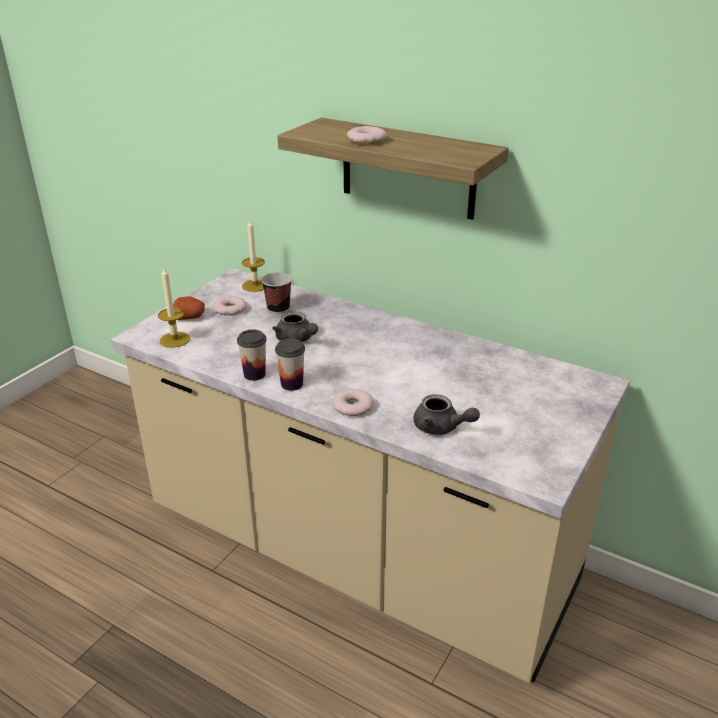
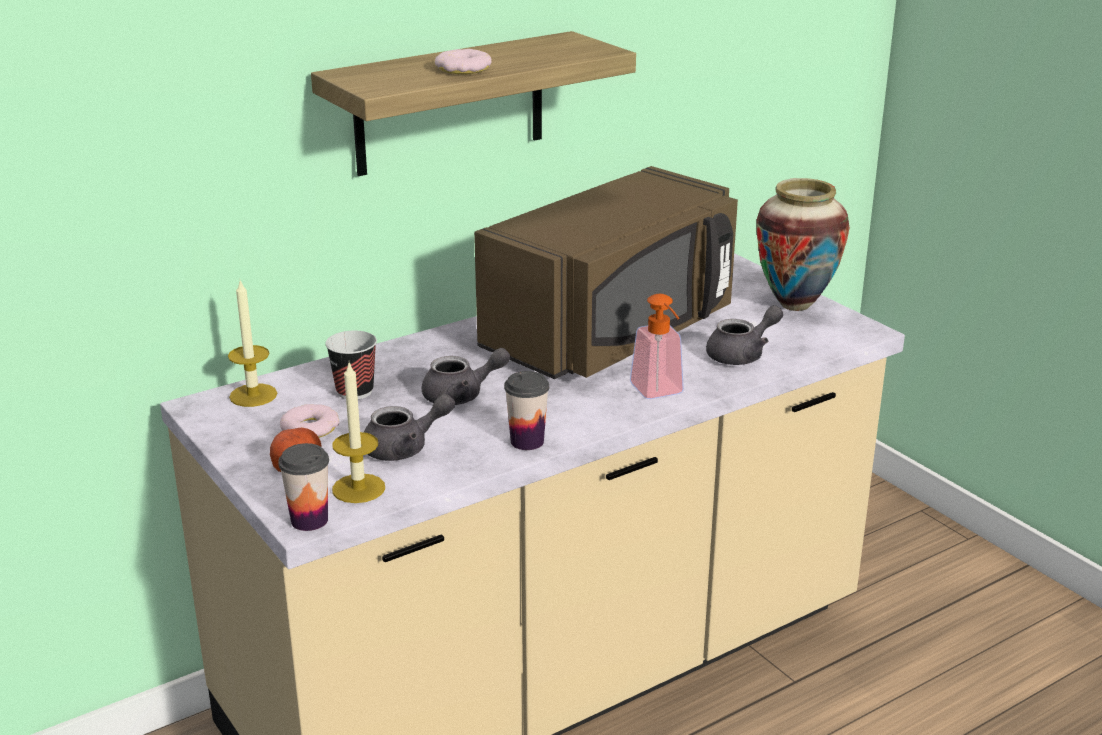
camera: 65 degrees left, 5 degrees down
cup [275,338,305,391] -> cup moved to [278,443,329,531]
donut [333,389,374,416] -> soap dispenser [630,294,684,399]
none -> grey teapot [364,394,455,461]
none -> brown microwave [474,166,738,379]
none -> vase [757,178,849,311]

